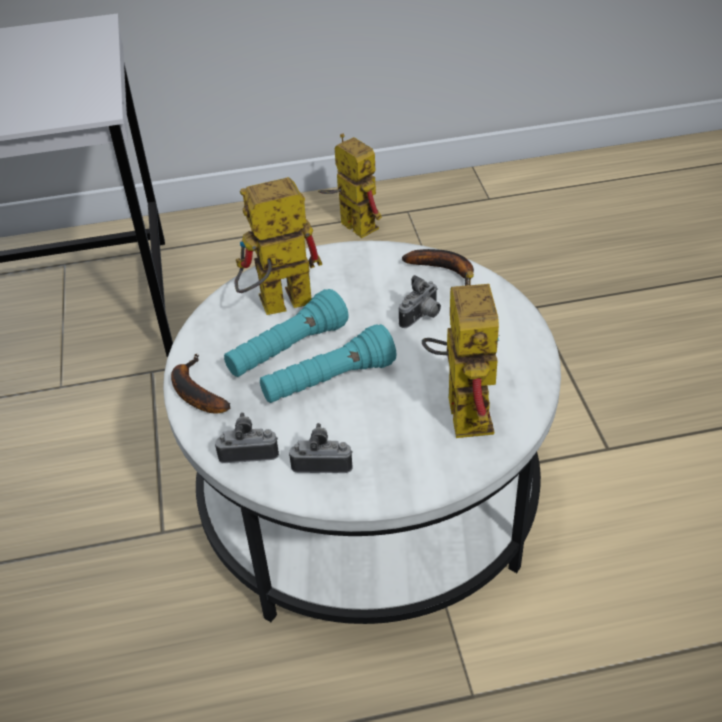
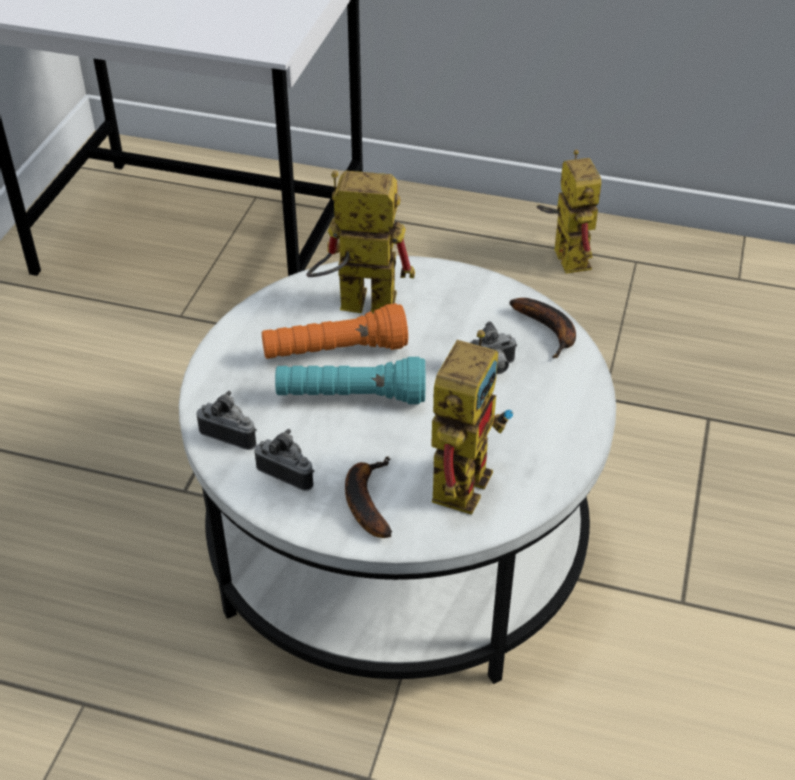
camera: 25 degrees right, 0 degrees up
banana [171,354,230,414] -> banana moved to [345,457,392,538]
turquoise flashlight [224,289,349,377] -> orange flashlight [262,303,408,359]

